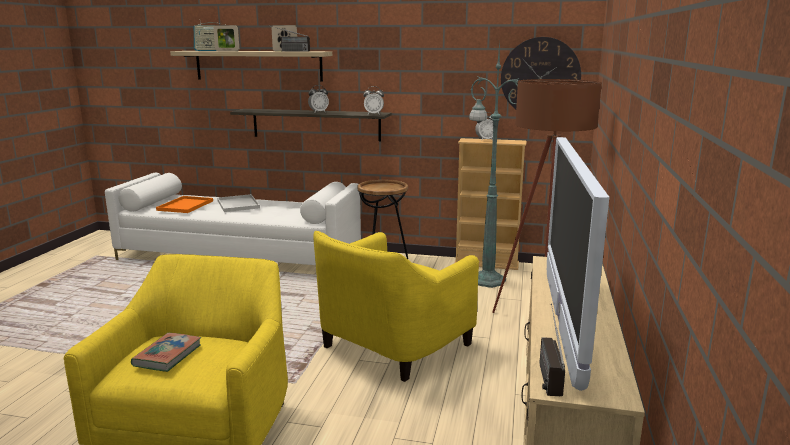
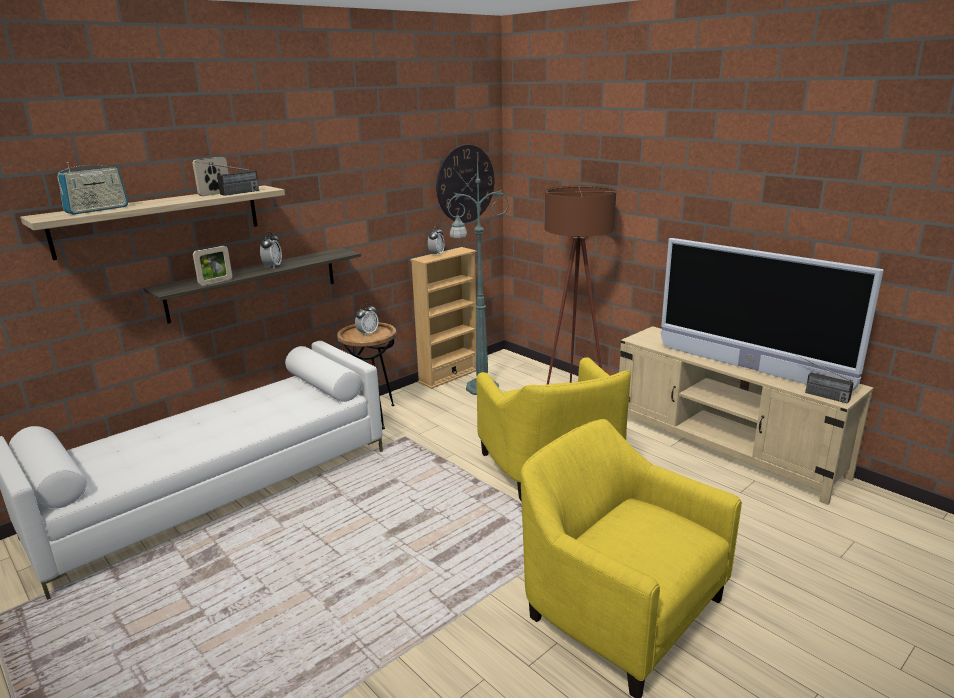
camera: 55 degrees left, 5 degrees up
book [131,333,201,372] -> none
orange tray [156,196,213,213] -> none
picture frame [213,25,239,51] -> picture frame moved to [193,246,232,286]
white tray [217,194,260,212] -> none
alarm clock [363,86,384,115] -> alarm clock moved to [355,303,379,336]

